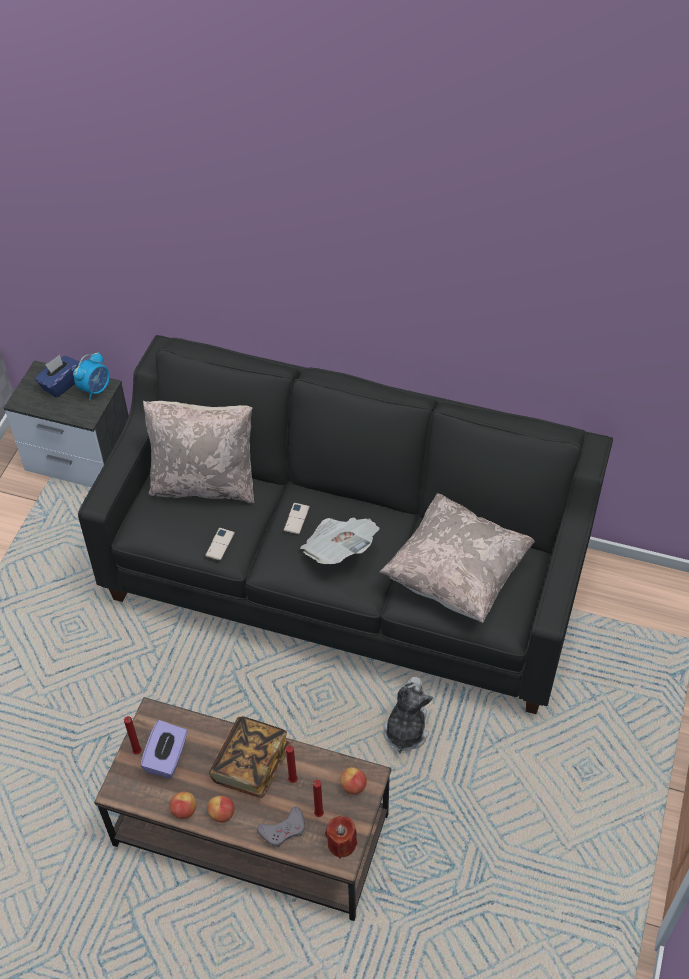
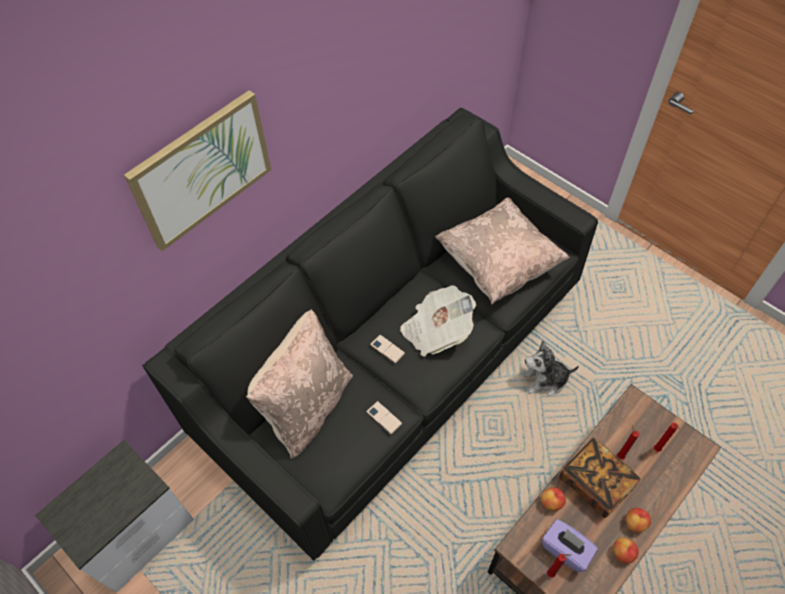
camera: 65 degrees left, 5 degrees up
blue tissue box [35,354,80,398] -> none
alarm clock [73,352,110,401] -> none
grey game controller [257,806,305,848] -> none
red candle [325,816,357,858] -> none
apple [340,767,367,795] -> apple moved to [541,487,566,511]
plush toy [383,676,433,754] -> plush toy turned 45 degrees counterclockwise [523,340,579,396]
none -> picture [124,90,271,251]

